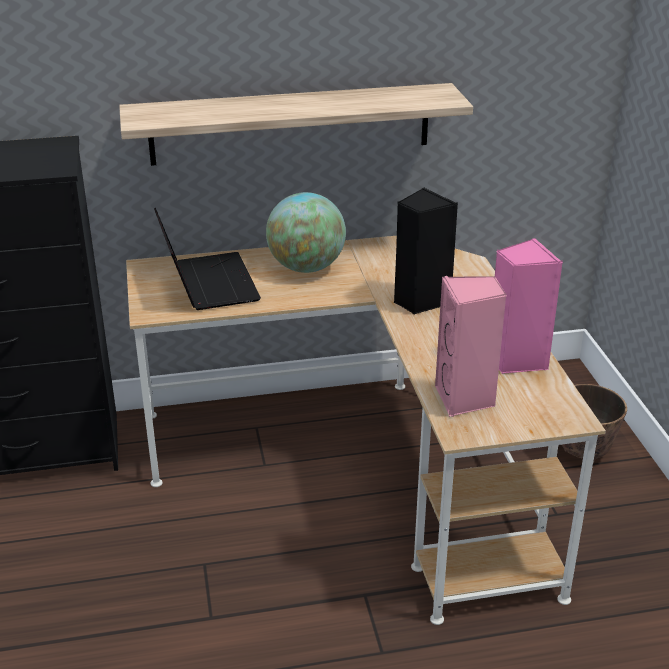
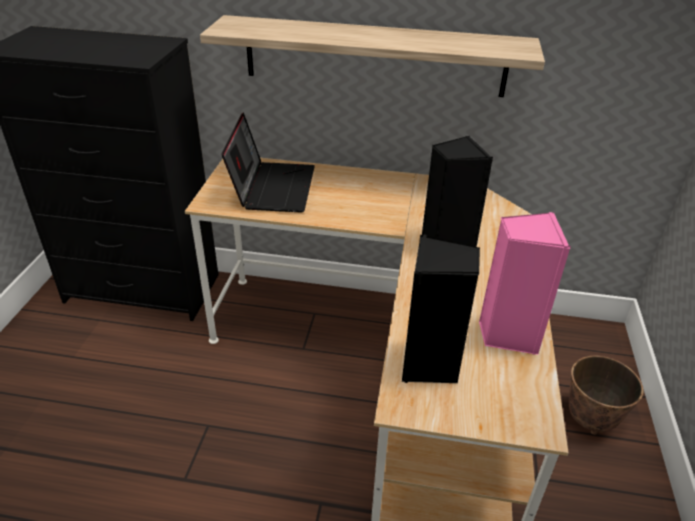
camera: 20 degrees right, 5 degrees up
globe [266,192,346,273] -> none
pink speaker [435,276,507,417] -> black speaker [402,234,480,383]

